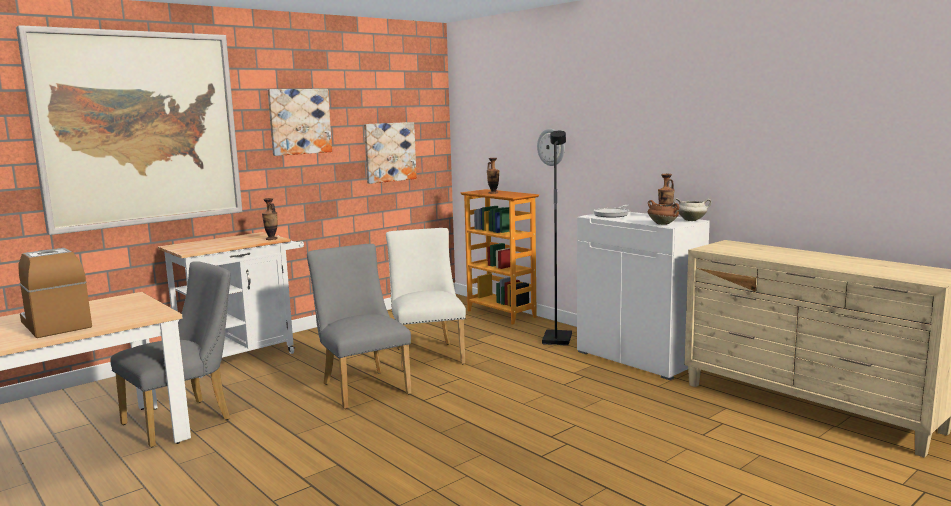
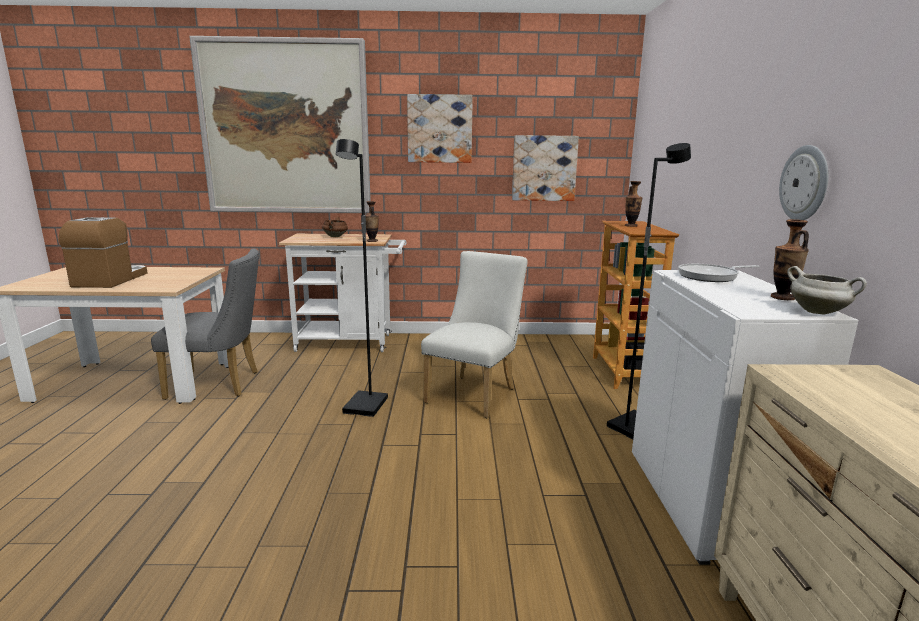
camera: 40 degrees right, 5 degrees up
grey chair [307,244,412,409] -> black floor lamp [336,139,388,417]
wall clock [537,129,565,166] -> wall clock moved to [779,145,829,220]
brown cooking pot [648,200,679,225] -> brown cooking pot moved to [322,217,348,237]

